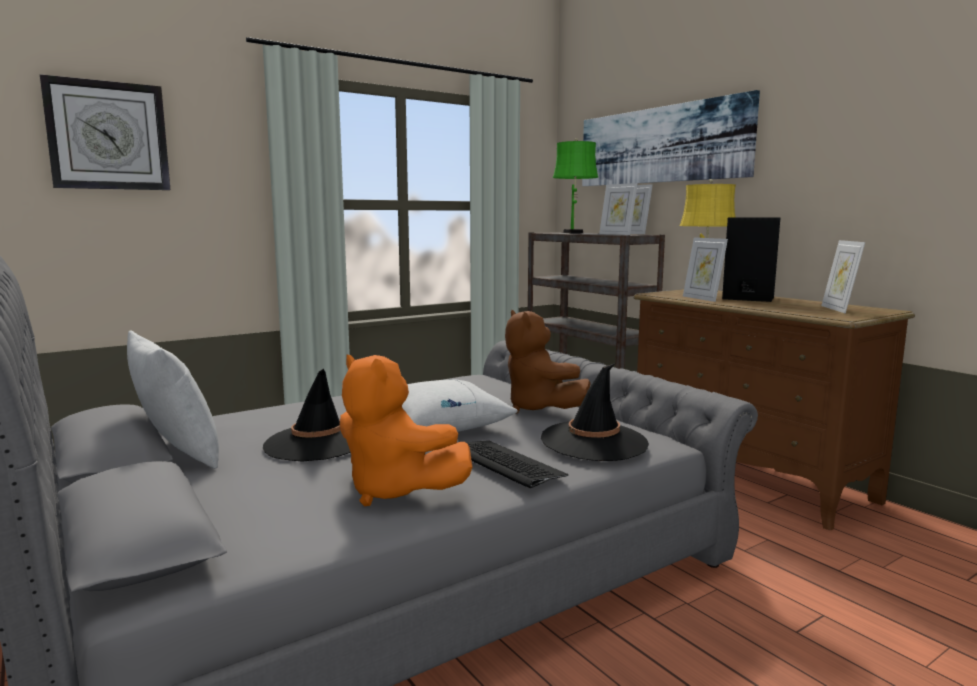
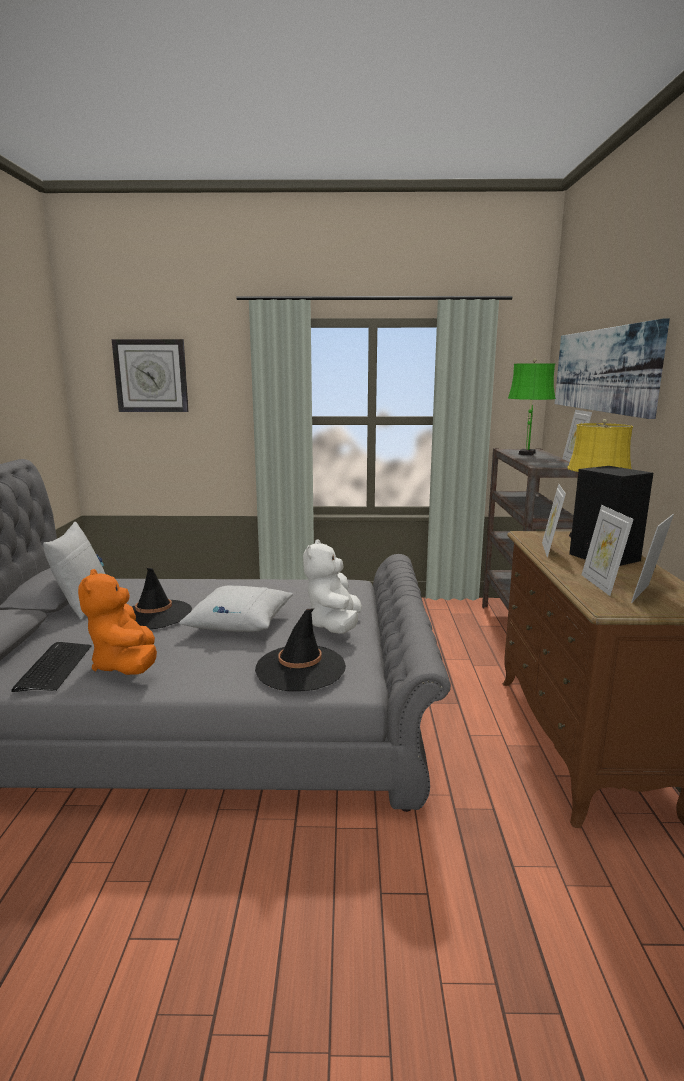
camera: 35 degrees right, 5 degrees up
keyboard [466,440,568,488] -> keyboard moved to [11,642,92,692]
brown plush toy [505,310,591,414] -> white plush toy [303,539,362,634]
picture frame [599,183,638,235] -> picture frame moved to [581,505,634,596]

